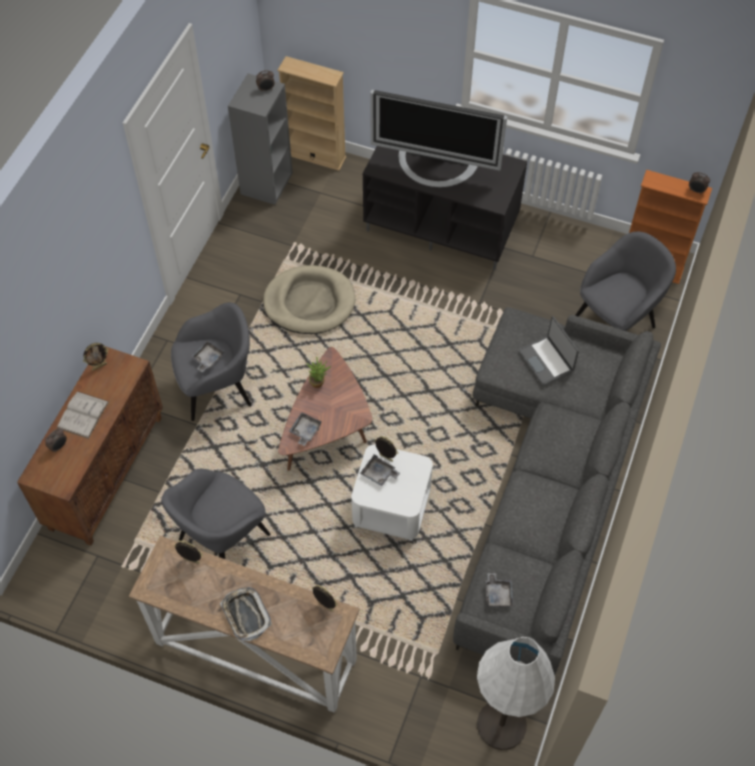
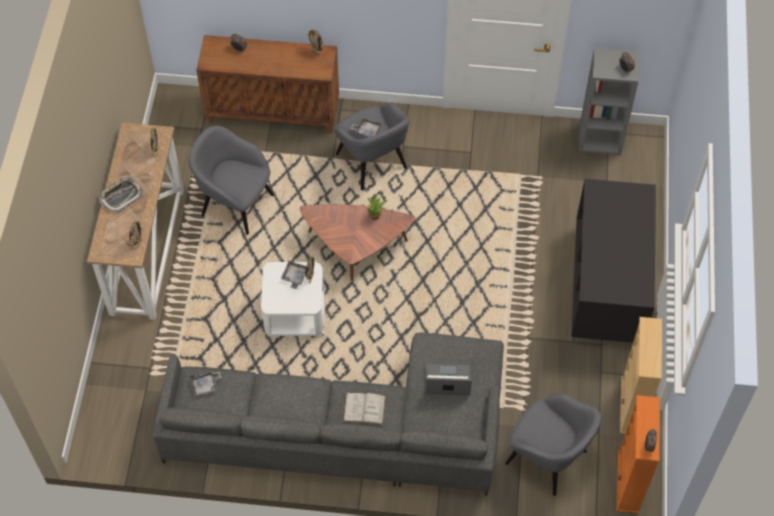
camera: 75 degrees right, 0 degrees up
white book [57,391,109,439] -> white book moved to [343,393,386,425]
beige dog bed [263,265,355,334] -> none
beige bookcase [277,56,346,171] -> beige bookcase moved to [620,317,662,434]
grey tray [289,412,322,446] -> none
television [370,90,507,187] -> none
white floor lamp [477,637,555,750] -> none
laptop [518,316,579,386] -> laptop turned 45 degrees clockwise [425,363,472,396]

